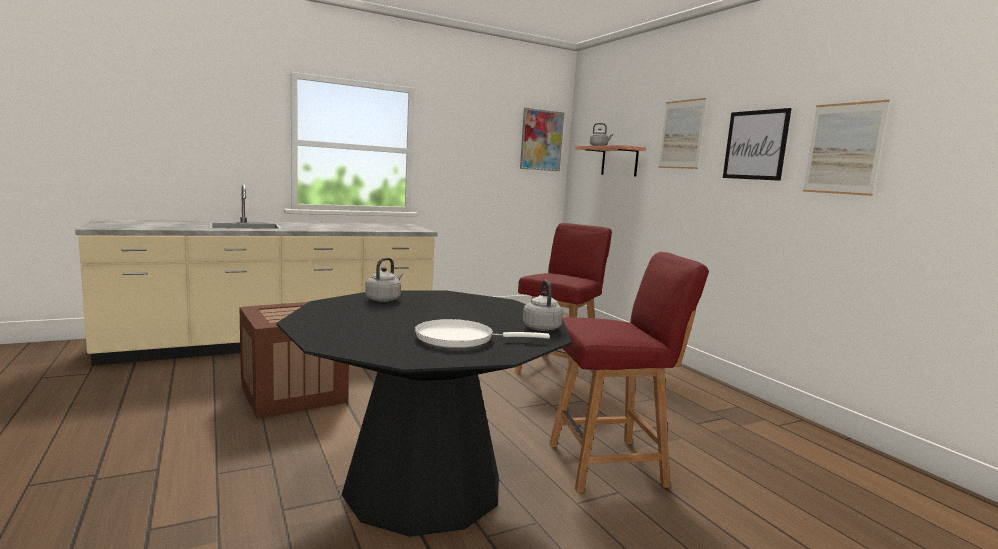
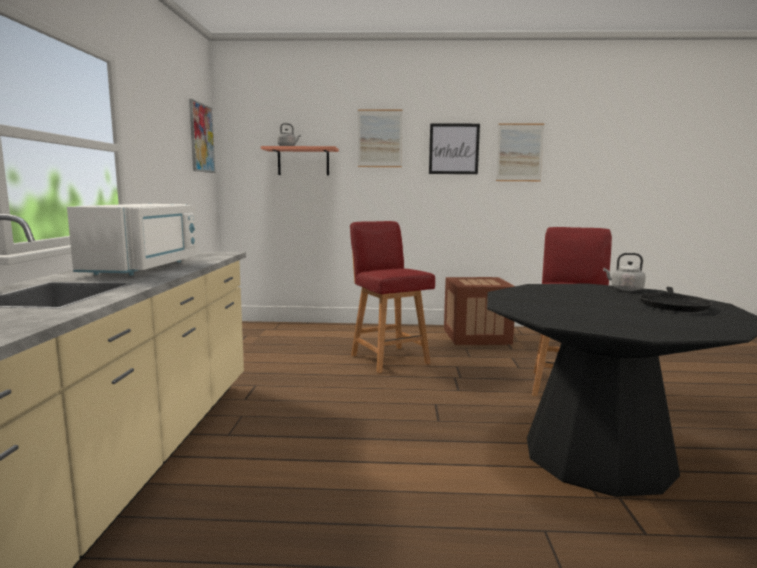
camera: 60 degrees left, 0 degrees up
crate [240,302,349,419] -> crate moved to [444,277,515,345]
grey kettle [365,258,403,302] -> none
white frying pan [415,319,550,348] -> black frying pan [640,287,712,312]
none -> white microwave [67,204,198,276]

